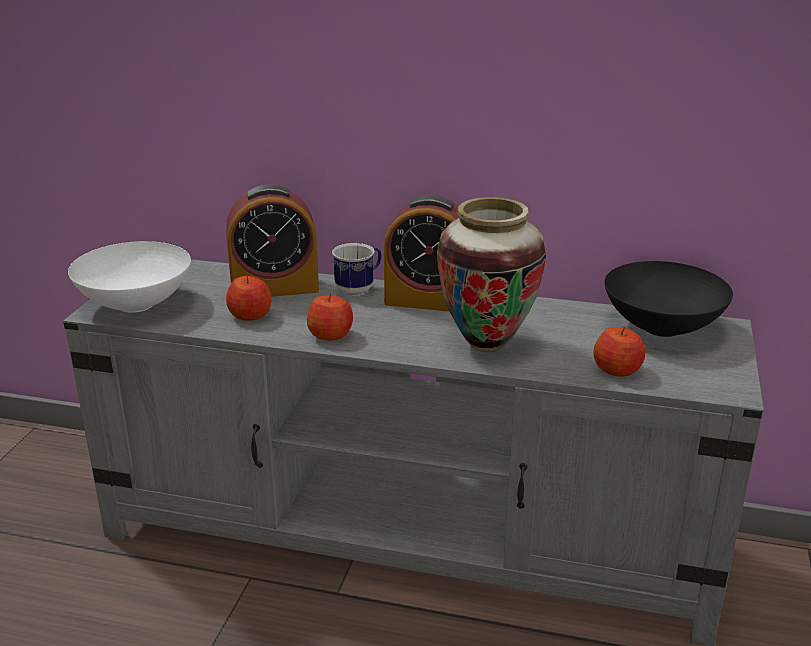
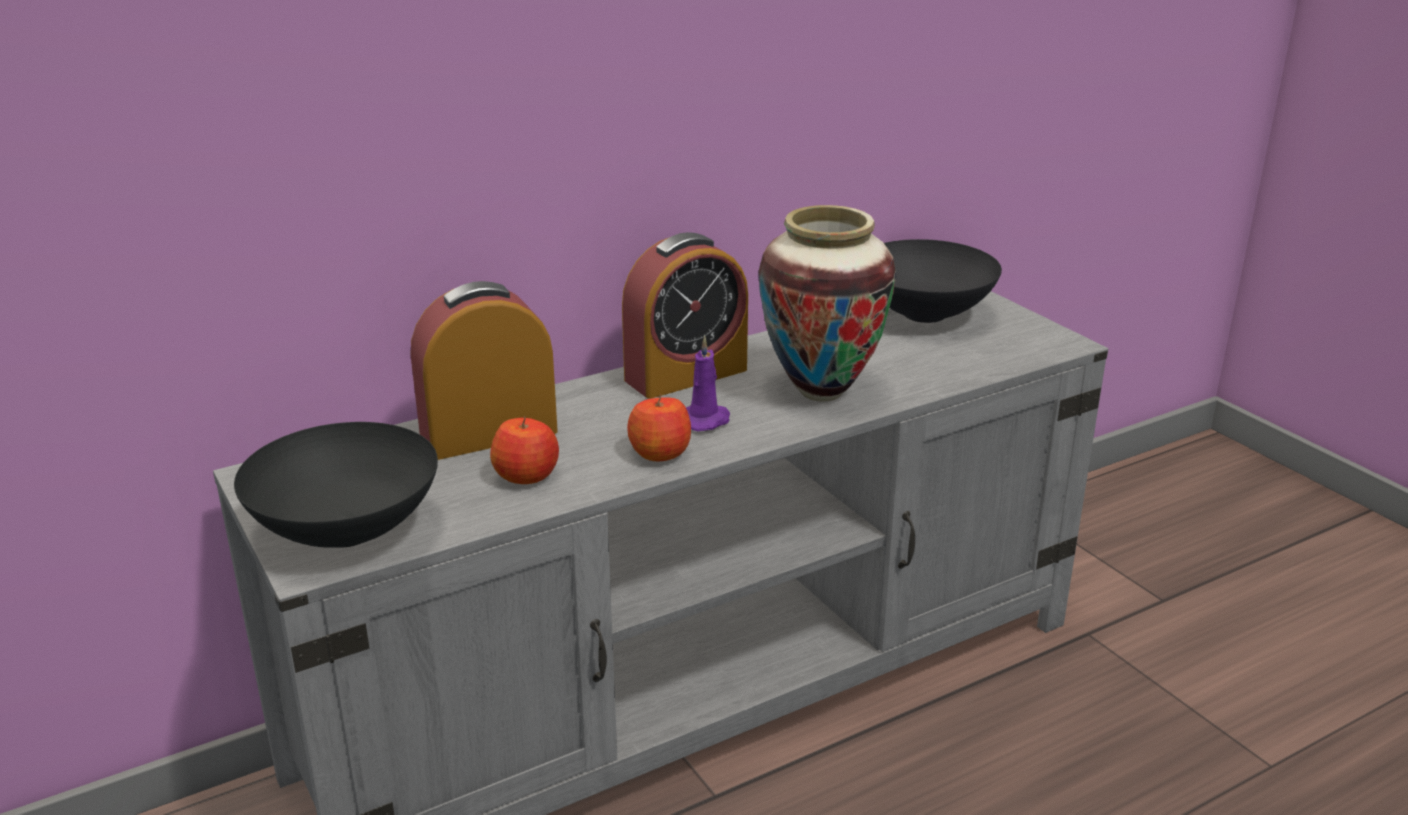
camera: 45 degrees left, 0 degrees up
white bowl [68,241,191,313] -> black bowl [234,422,438,548]
alarm clock [226,185,319,297] -> alarm clock turned 150 degrees counterclockwise [411,281,558,460]
mug [332,243,382,296] -> none
apple [593,326,646,377] -> none
none -> purple candle [686,336,730,432]

